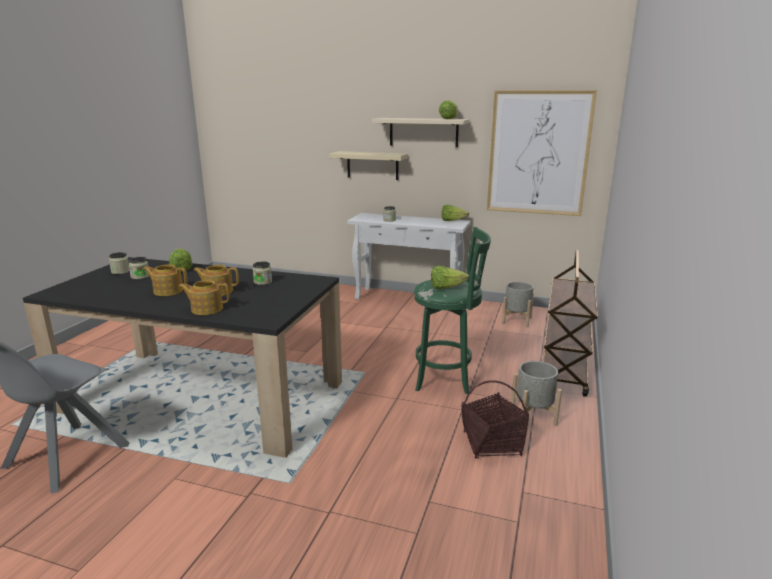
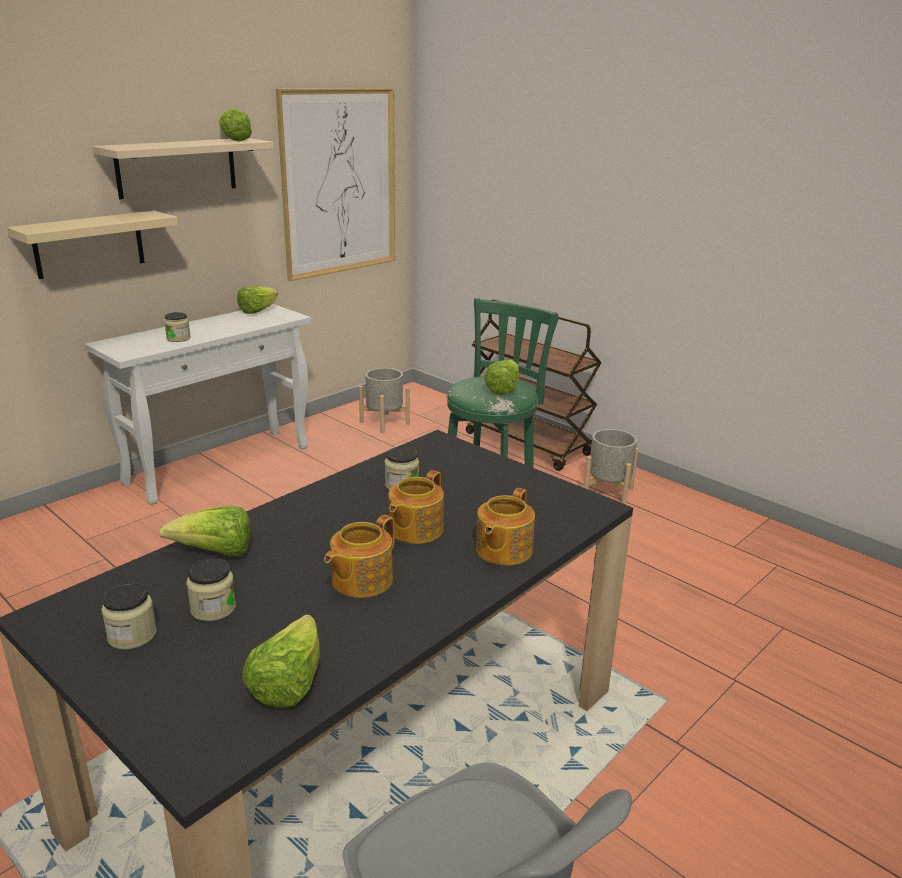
camera: 65 degrees left, 5 degrees up
basket [461,380,529,458] -> none
none -> lettuce [242,614,320,708]

